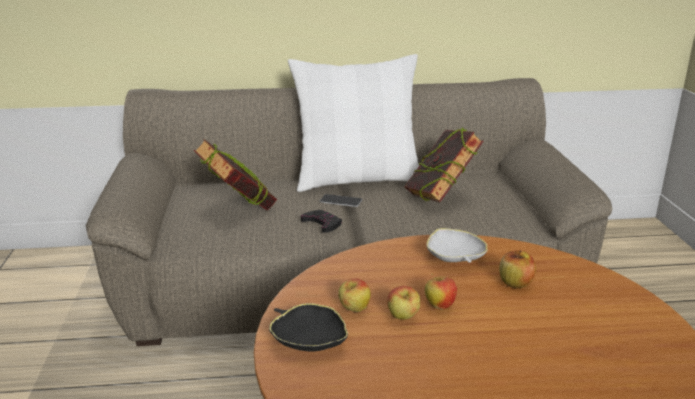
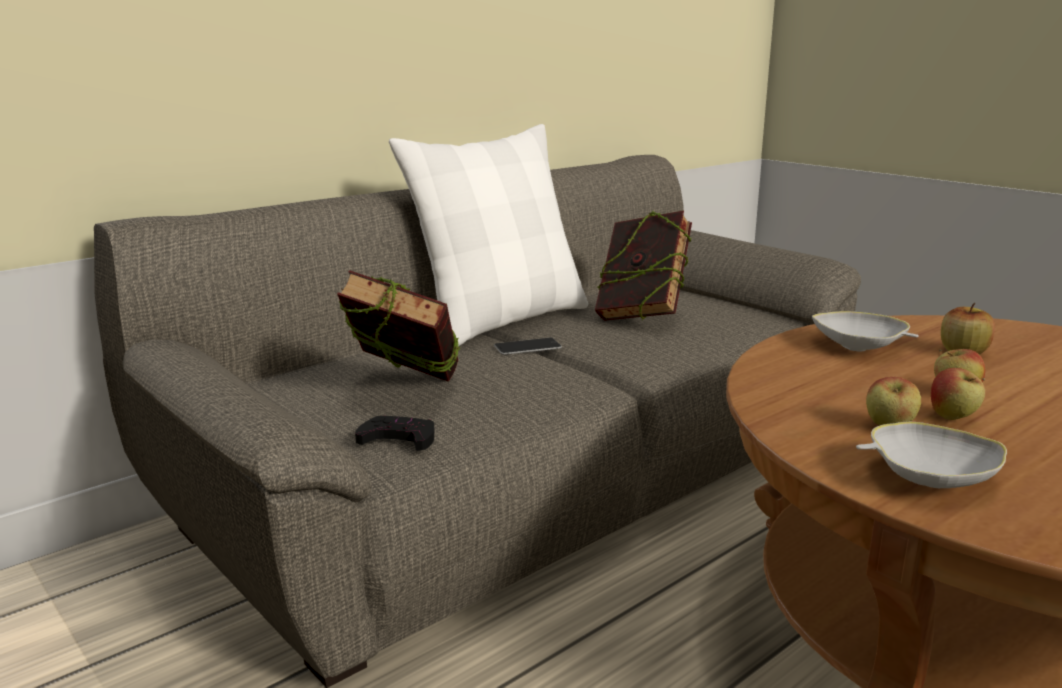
camera: 35 degrees left, 5 degrees down
black bowl [269,303,348,352] -> white bowl [856,422,1007,488]
black game controller [301,210,342,233] -> black game controller moved to [355,415,434,451]

